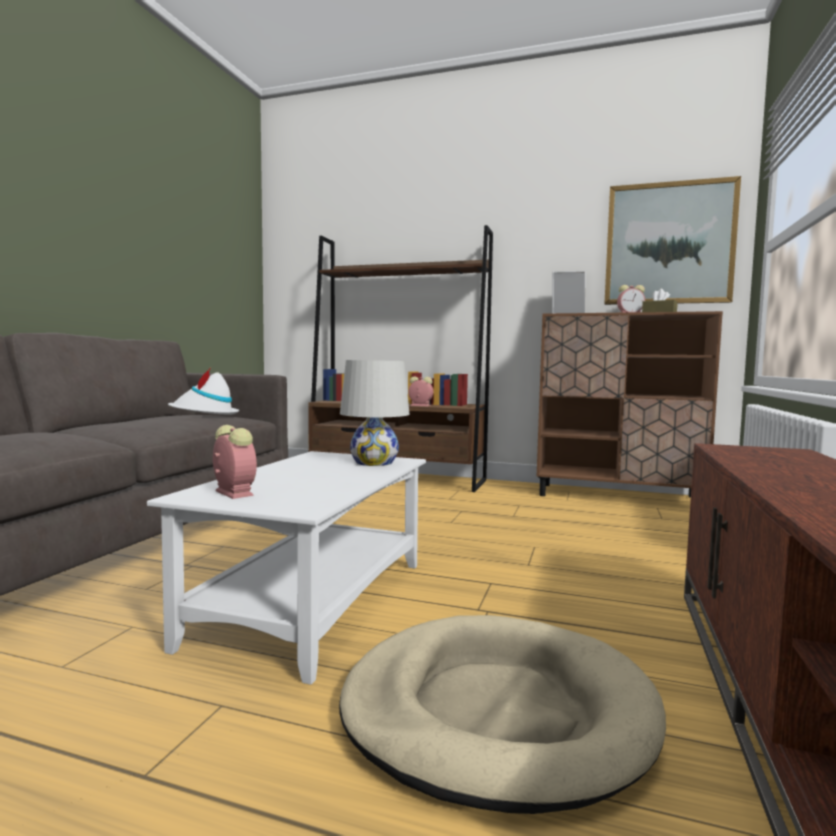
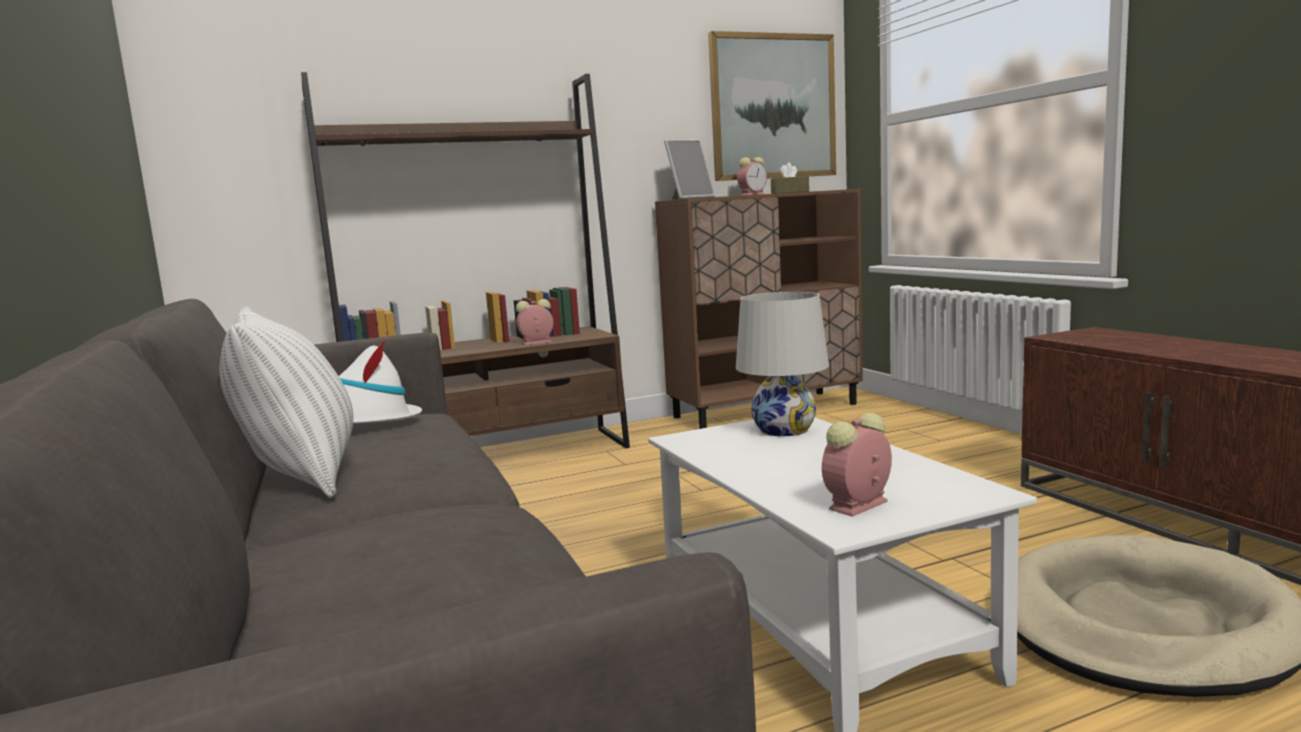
camera: 40 degrees left, 5 degrees up
alarm clock [213,425,257,499] -> alarm clock turned 45 degrees counterclockwise [822,413,892,517]
none -> white pillow [220,307,353,498]

